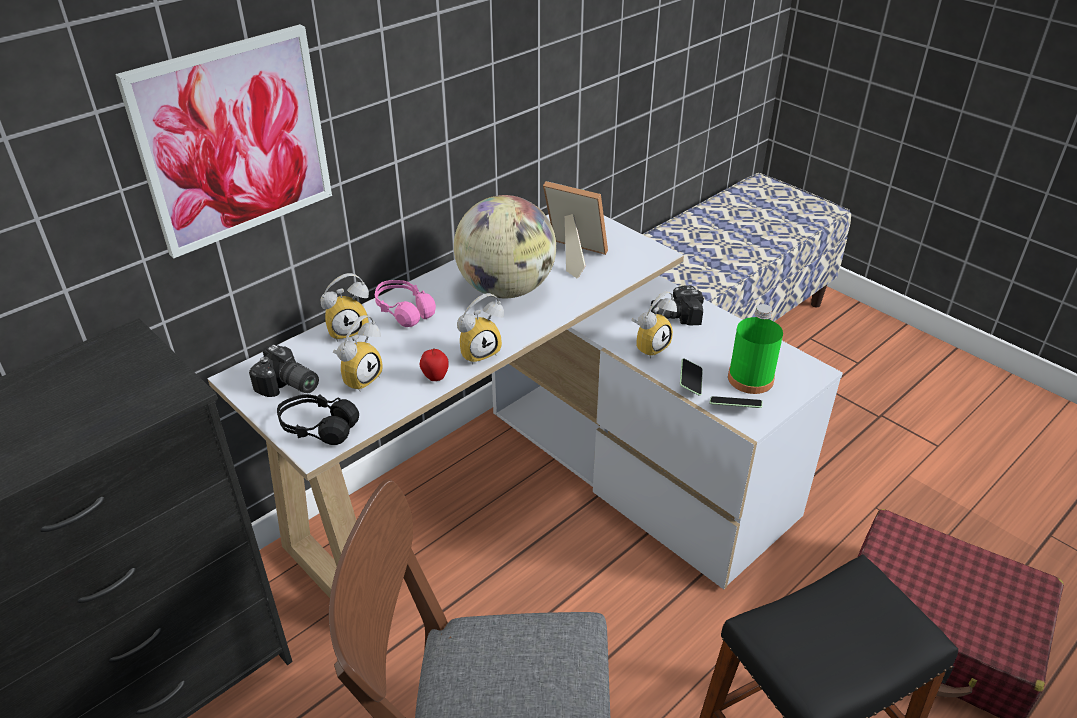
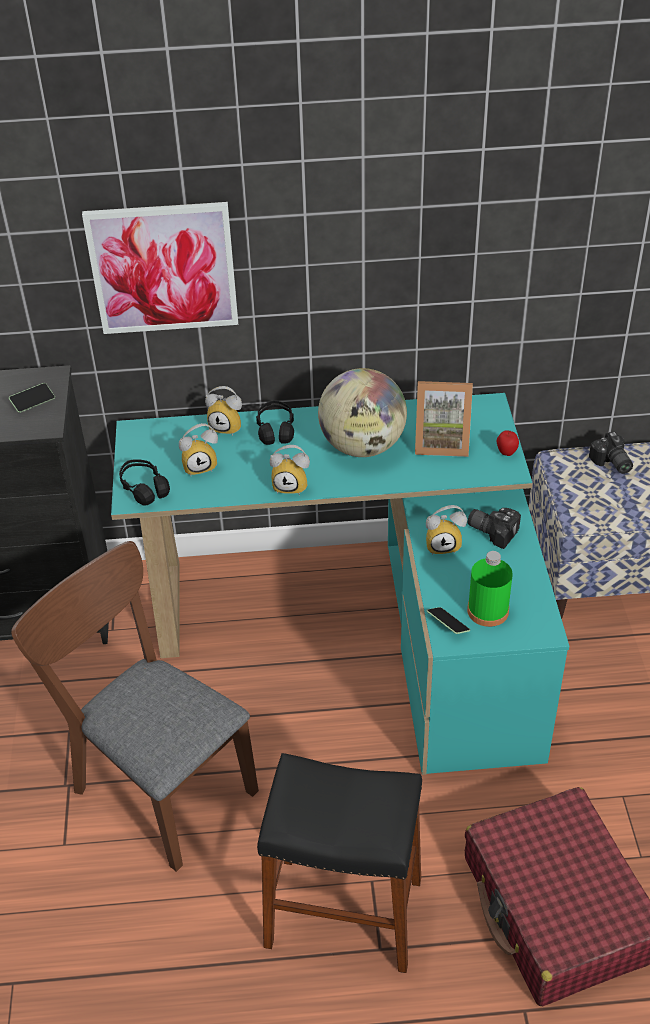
camera: 40 degrees right, 5 degrees up
white desk [208,214,843,598] -> turquoise desk [111,393,569,775]
camera [249,344,319,397] -> camera moved to [589,432,633,474]
pink headphones [375,280,436,327] -> black headphones [256,400,294,445]
apple [420,348,449,381] -> apple moved to [497,430,519,456]
picture frame [543,181,608,278] -> picture frame turned 120 degrees clockwise [415,381,473,457]
phone [680,358,703,396] -> phone moved to [9,383,55,413]

